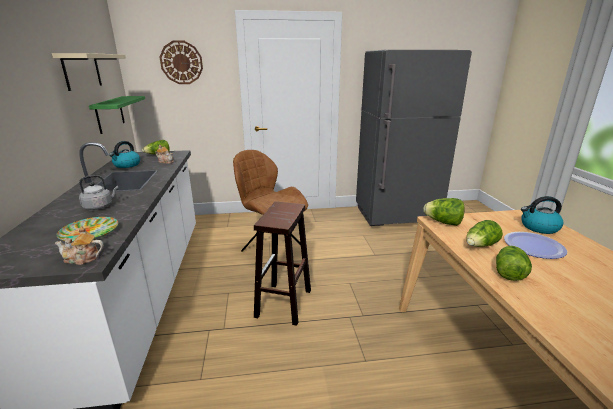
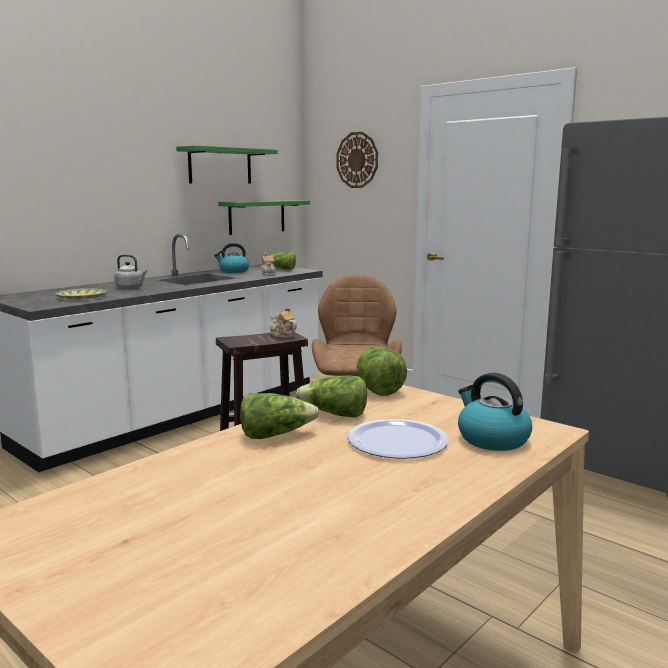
camera: 50 degrees right, 10 degrees down
beige shelf [52,53,126,91] -> green shelf [176,145,278,184]
teapot [55,226,104,265] -> teapot moved to [270,306,297,338]

